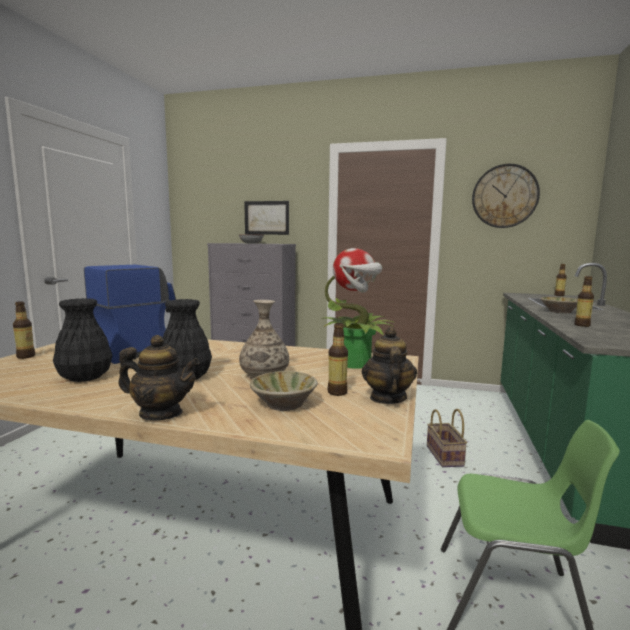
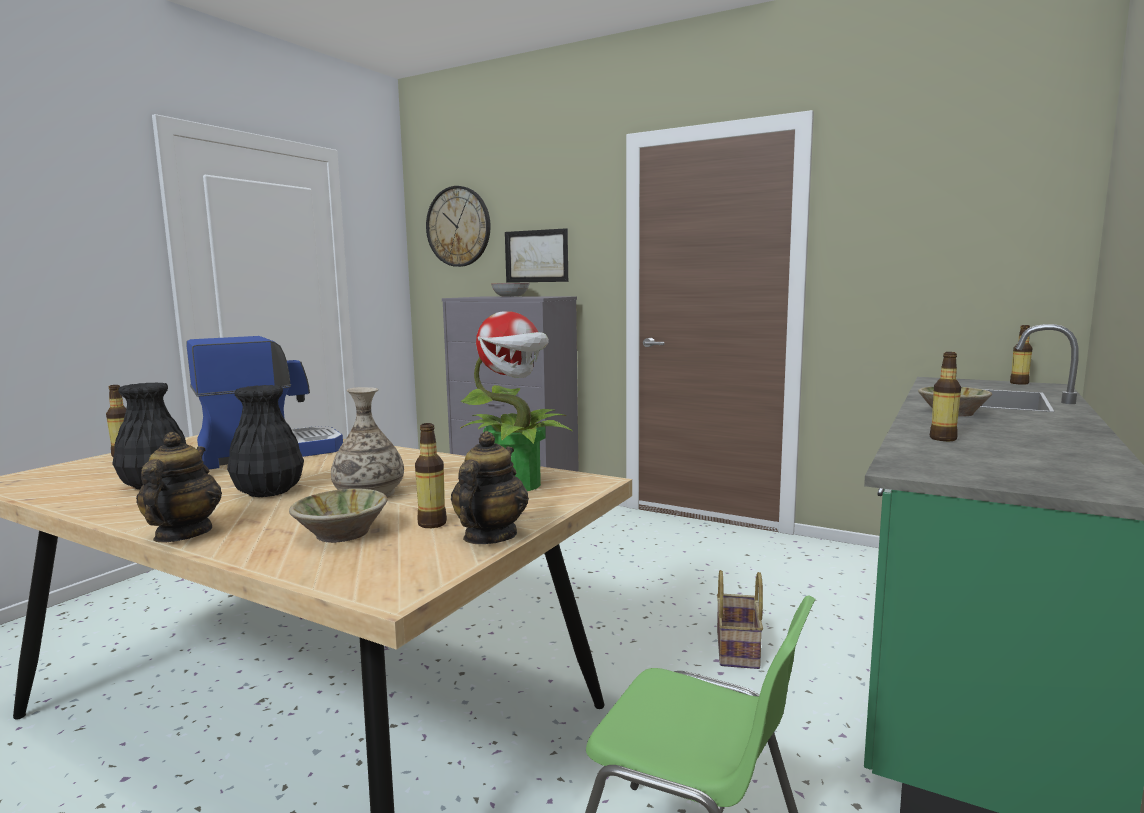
camera: 15 degrees right, 0 degrees up
teapot [118,335,200,421] -> teapot turned 120 degrees counterclockwise [136,432,222,542]
wall clock [472,164,540,228] -> wall clock moved to [426,186,491,267]

